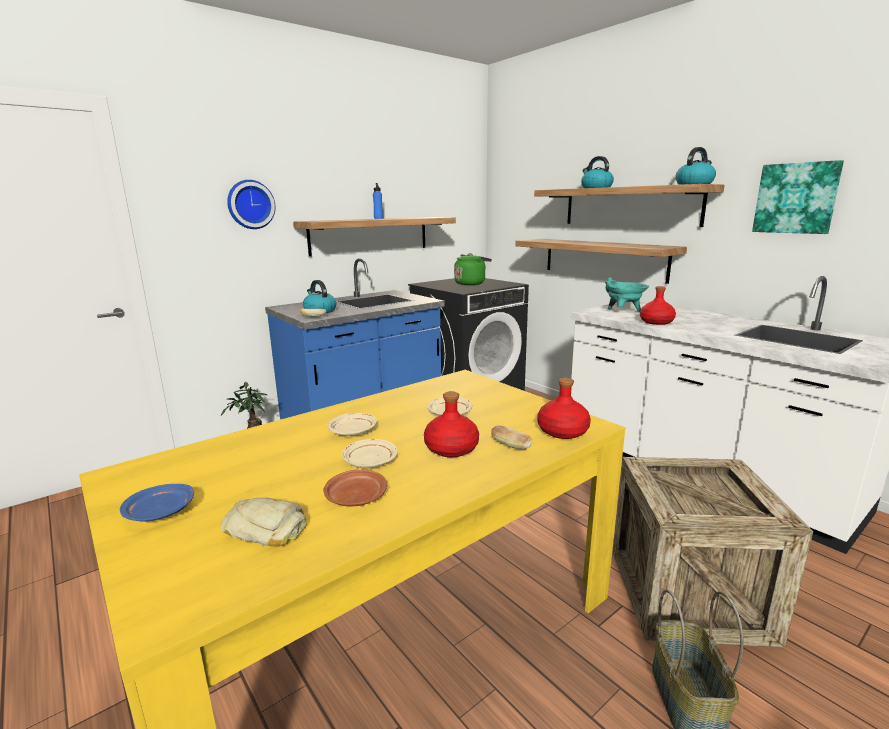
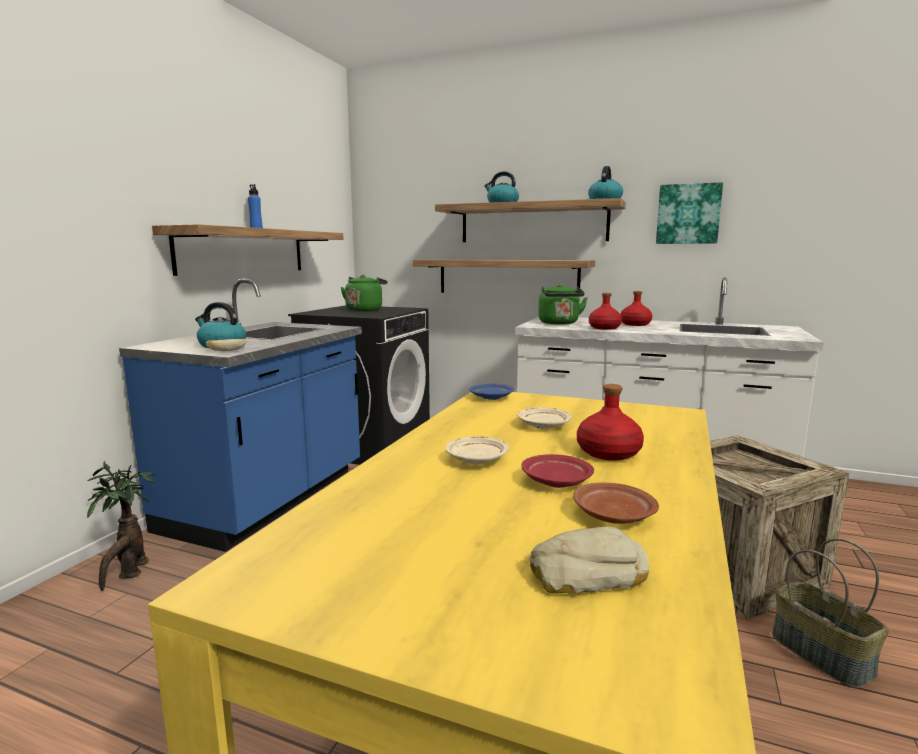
camera: 30 degrees left, 5 degrees down
blue plate [120,484,194,522] -> blue plate moved to [469,383,515,400]
wall clock [227,180,276,229] -> none
beige plate [342,439,398,468] -> red plate [522,454,594,488]
bread [491,425,532,450] -> none
red bottle [538,377,591,439] -> red bottle moved to [621,291,652,326]
turquoise cooking pot [605,277,649,312] -> green kettle [538,284,587,325]

